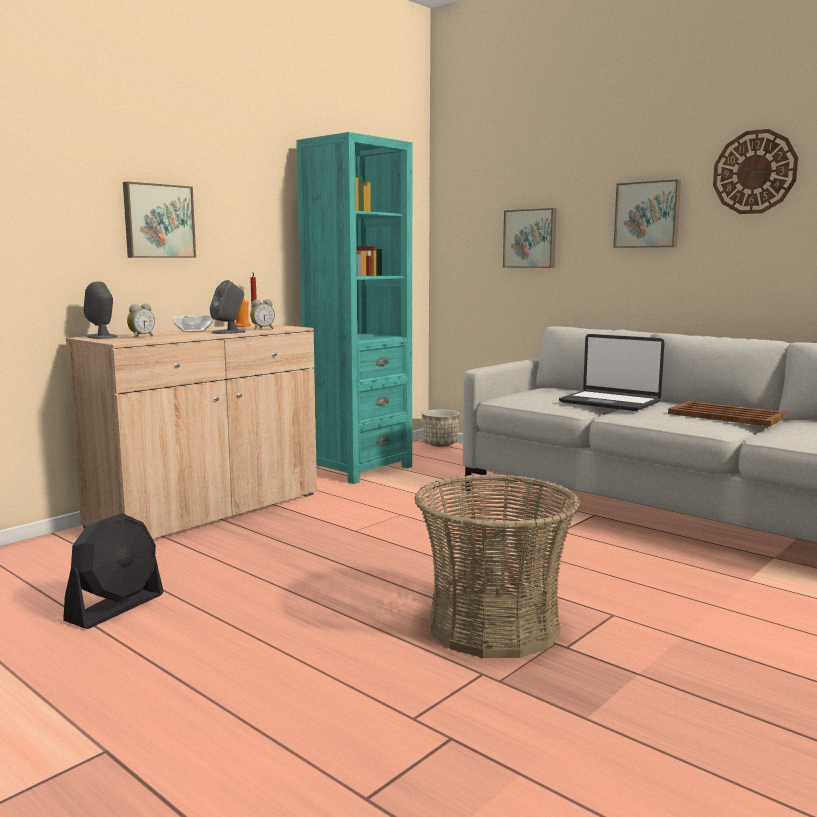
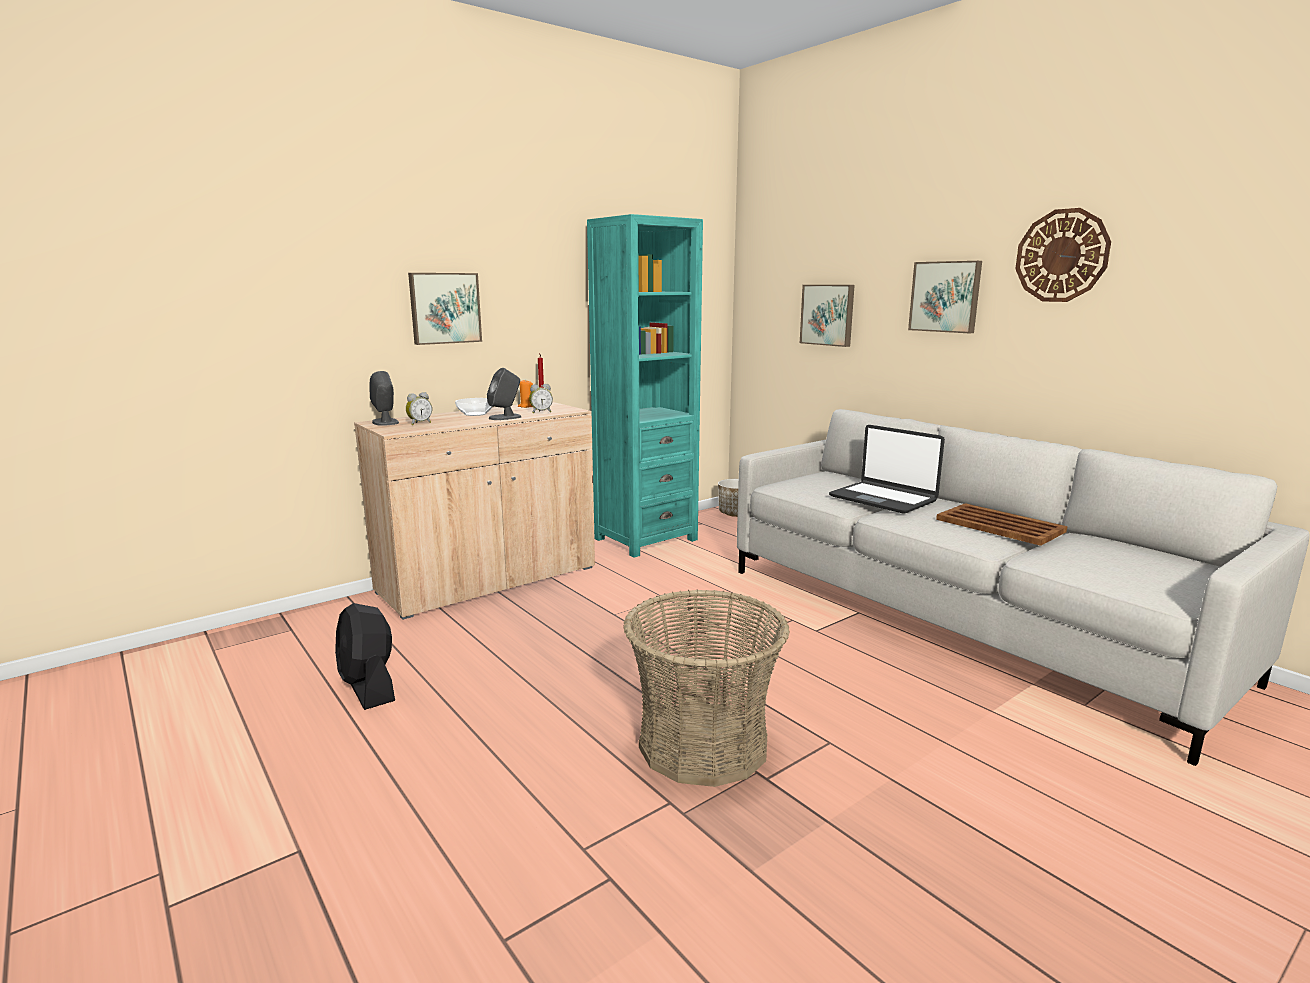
camera: 10 degrees right, 5 degrees up
black fan [63,513,164,629] -> black fan turned 105 degrees clockwise [335,603,395,710]

